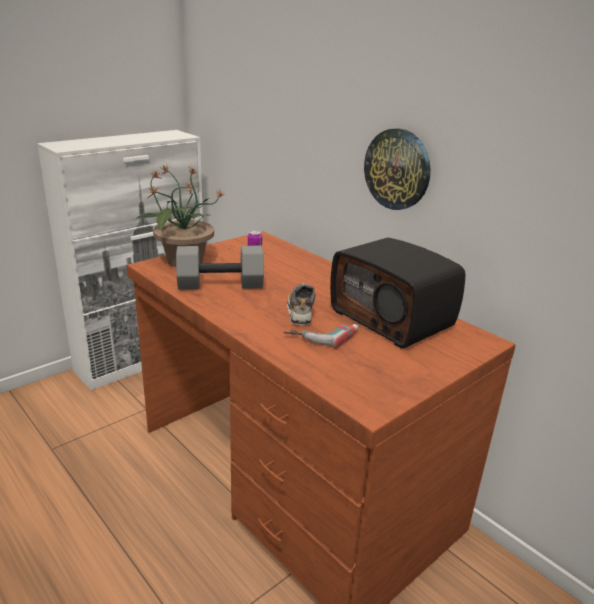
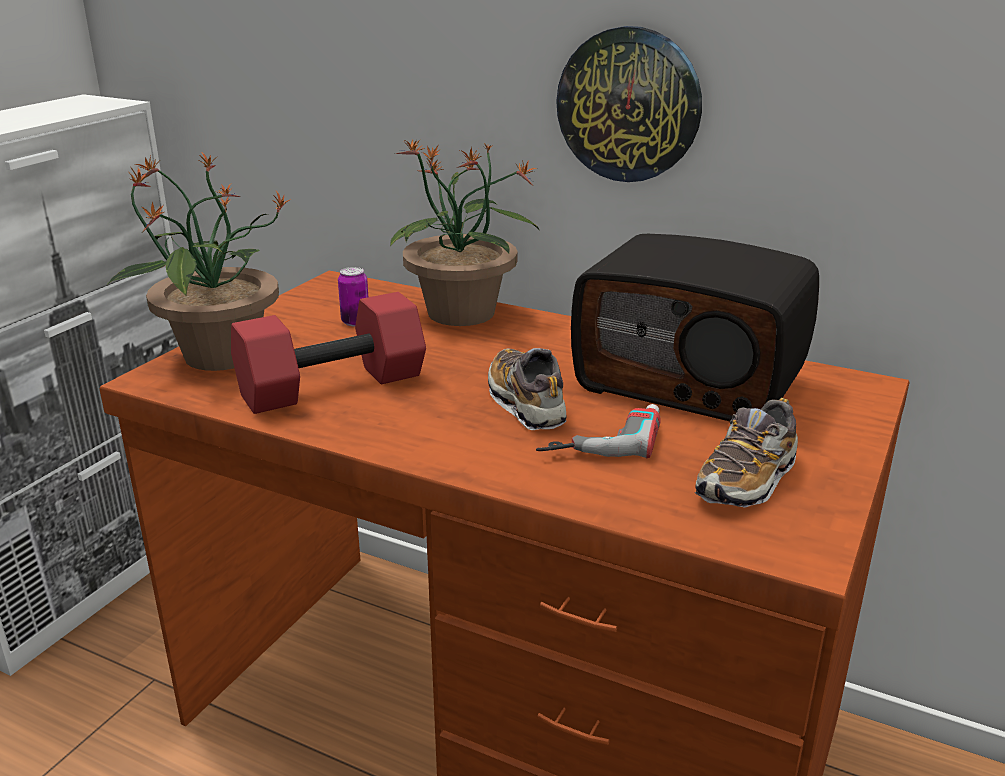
camera: 20 degrees left, 0 degrees up
grey dumbbell [176,246,264,290] -> red dumbbell [231,292,426,414]
none -> potted plant [390,139,539,326]
none -> shoe [695,398,798,508]

